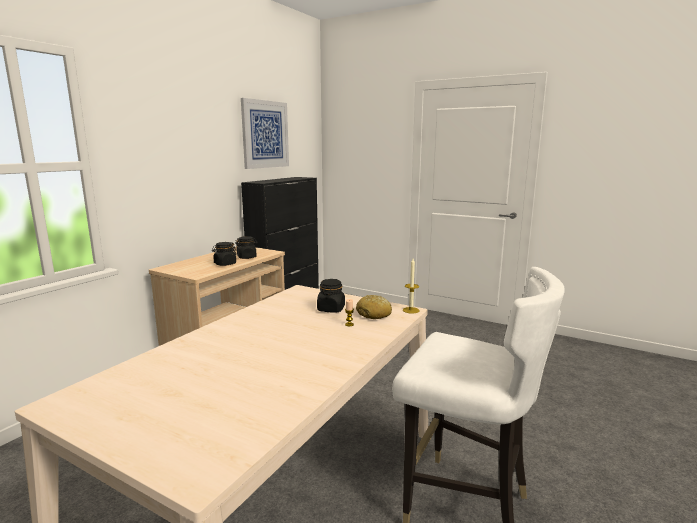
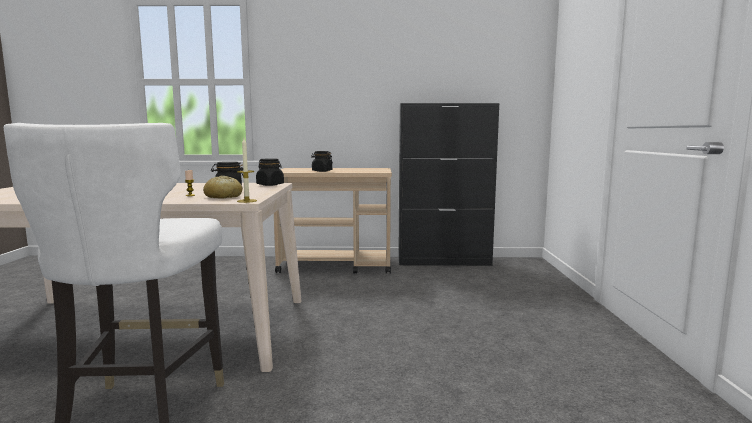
camera: 60 degrees right, 5 degrees down
black jar [235,236,258,259] -> black jar moved to [256,158,284,186]
picture [241,98,289,169] -> none

